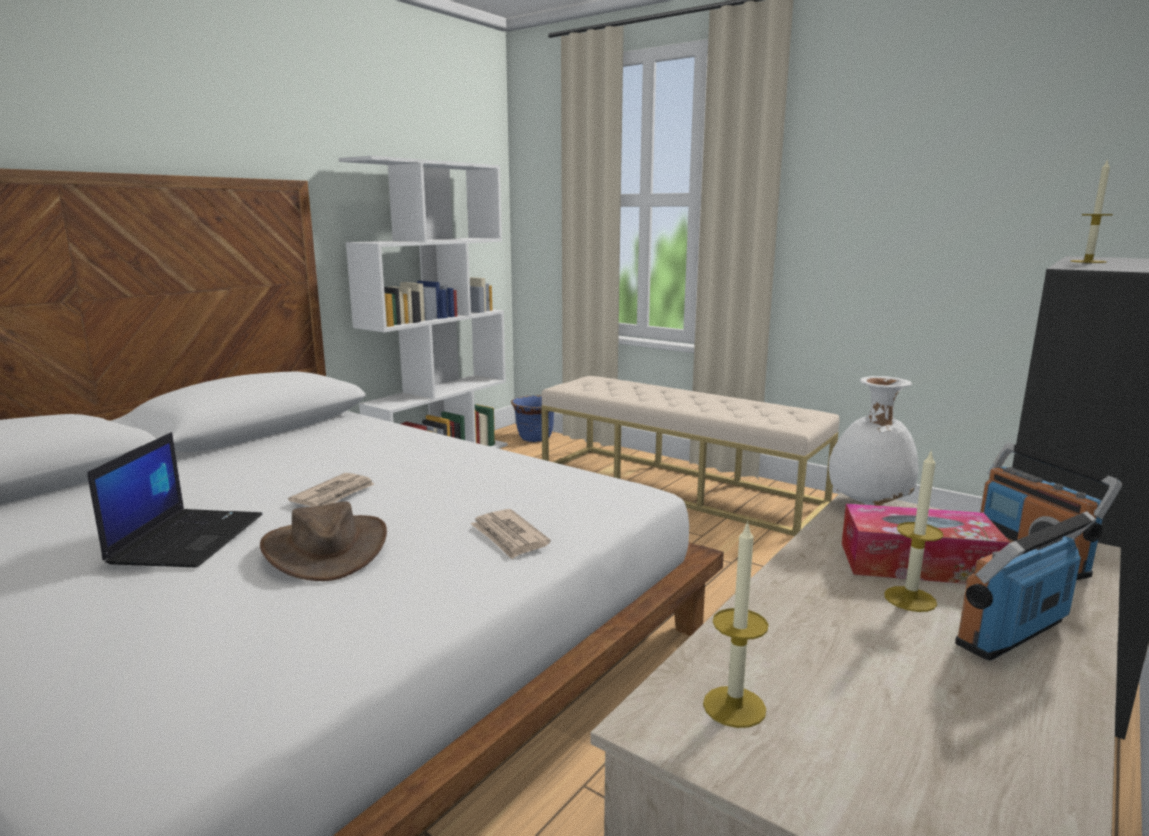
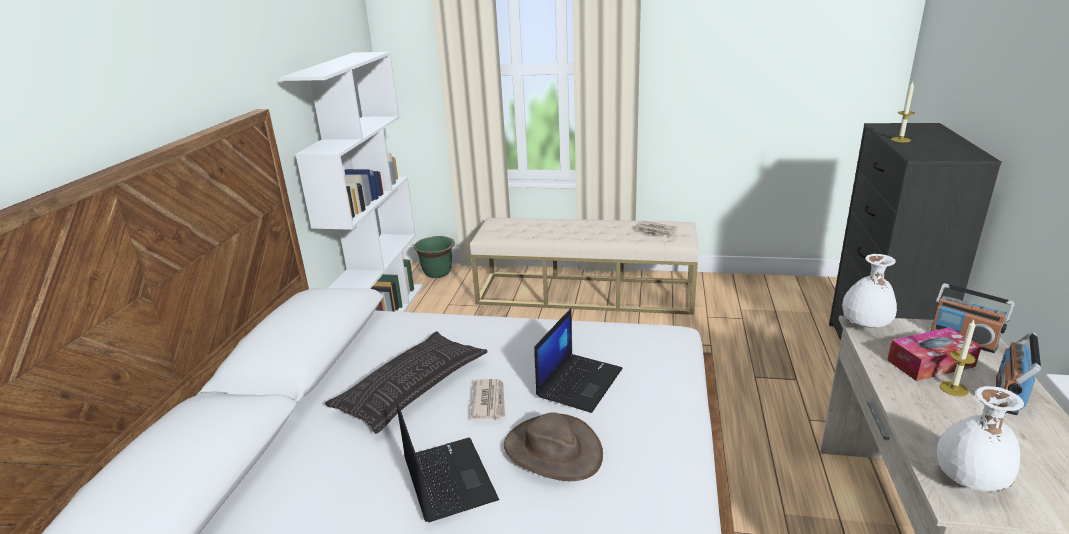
camera: 25 degrees left, 10 degrees up
newspaper [471,509,551,559] -> newspaper moved to [636,221,677,237]
blue planter [511,395,554,442] -> green planter [414,236,455,278]
candle [703,520,768,728] -> white vase [937,386,1024,492]
none -> pillow [325,332,488,434]
none -> laptop [534,308,622,413]

